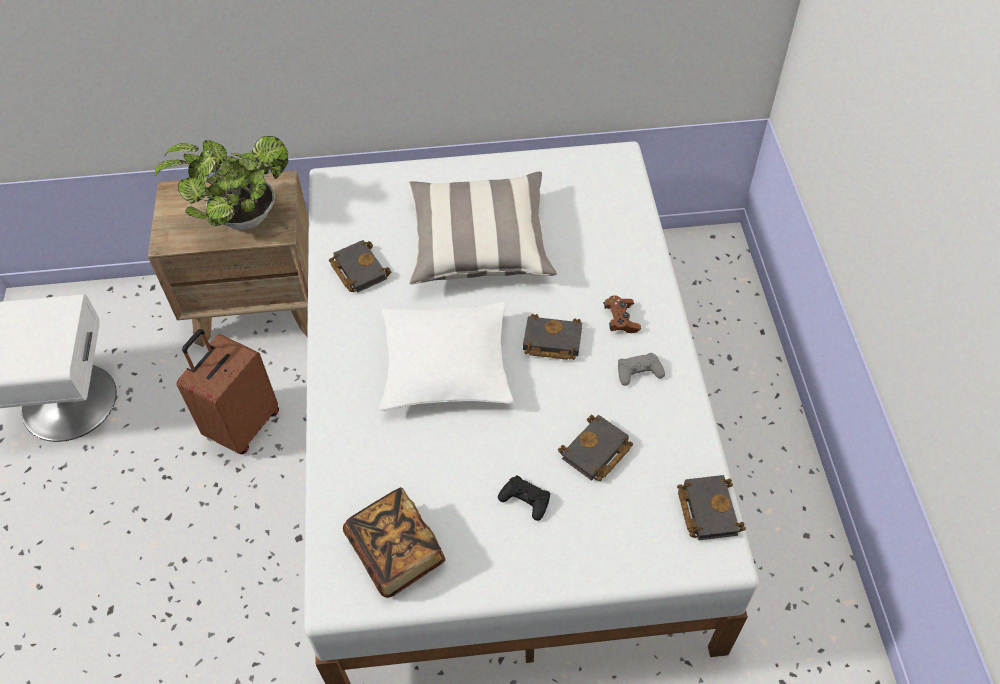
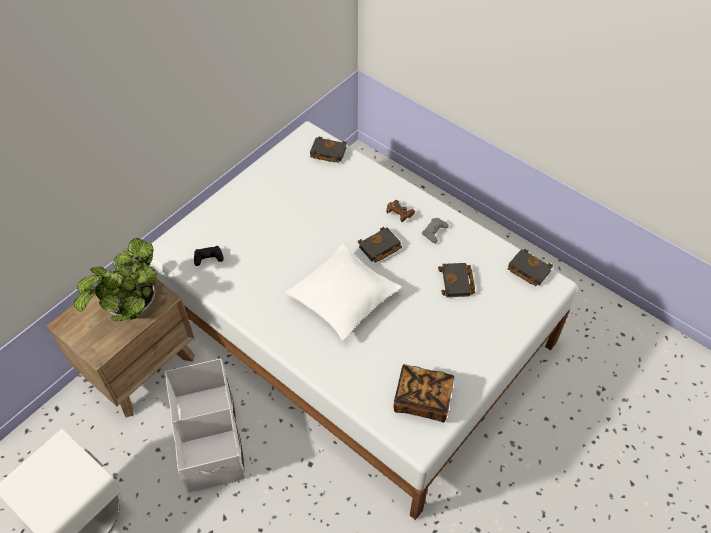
camera: 45 degrees left, 0 degrees up
brown suitcase [177,329,279,454] -> white storage box [165,358,246,492]
black book [329,240,392,293] -> black book moved to [310,137,347,163]
pillow [406,172,557,285] -> none
black game controller [498,475,551,521] -> black game controller moved to [194,246,224,266]

